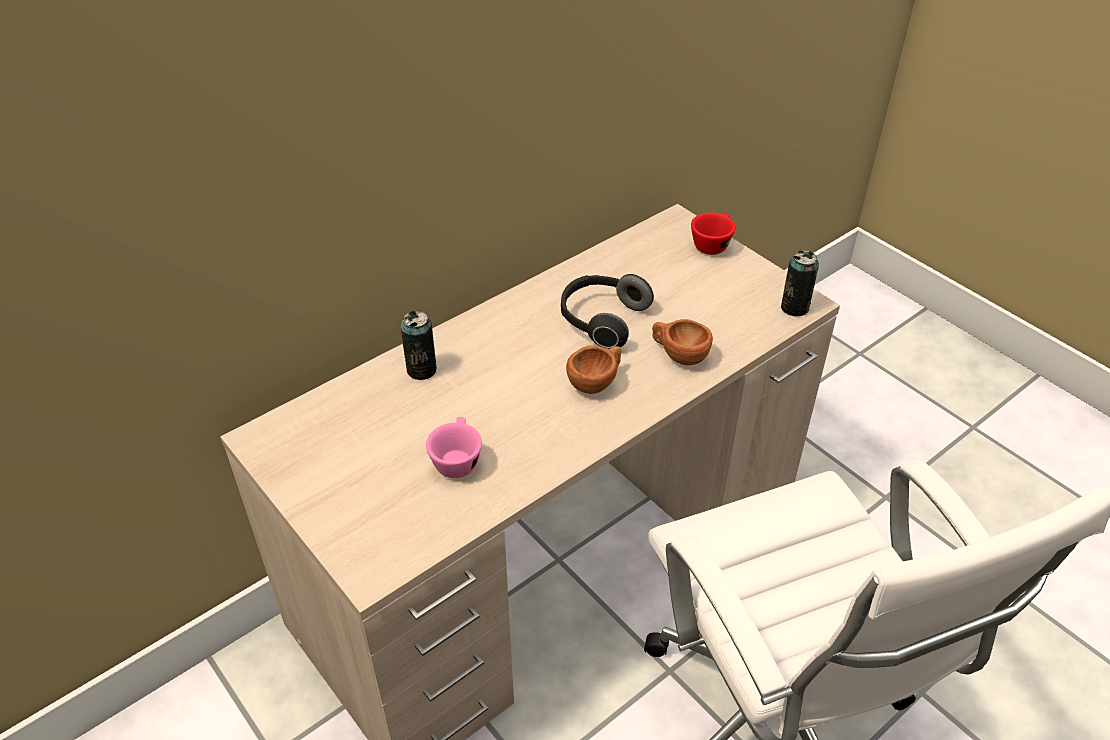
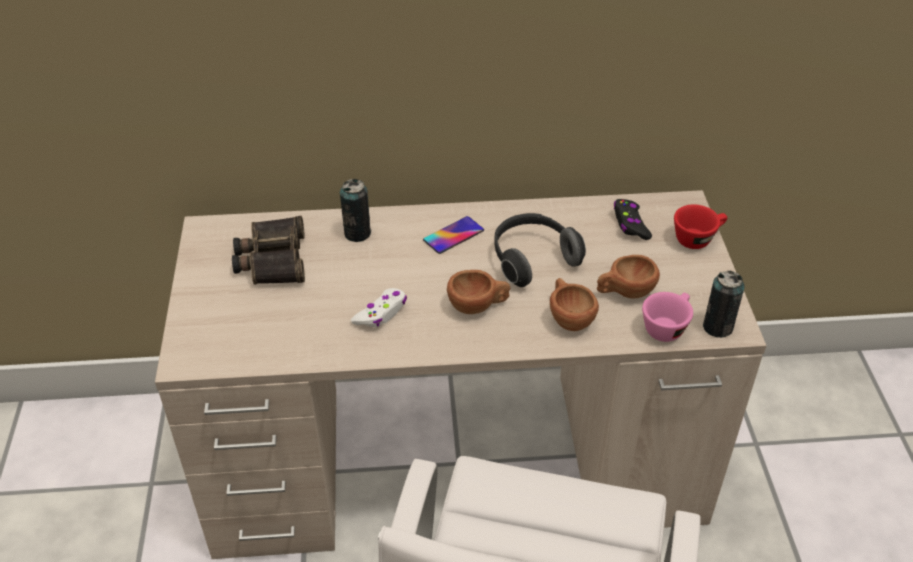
camera: 35 degrees right, 0 degrees up
pink cup [426,417,482,478] -> pink cup moved to [642,292,693,342]
none -> binoculars [232,216,305,285]
none -> white game controller [351,288,407,327]
none -> phone [423,216,484,254]
none -> brown cup [597,255,660,299]
none -> black game controller [614,199,652,240]

